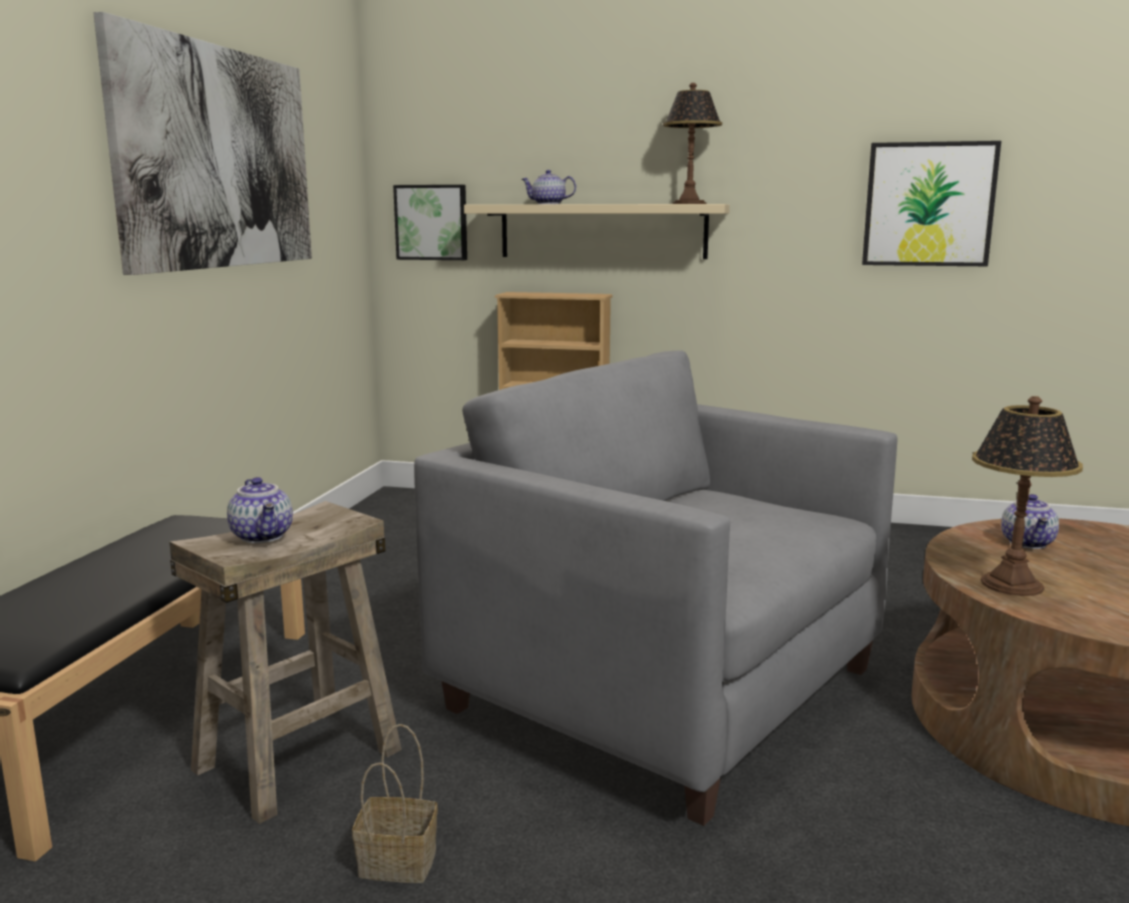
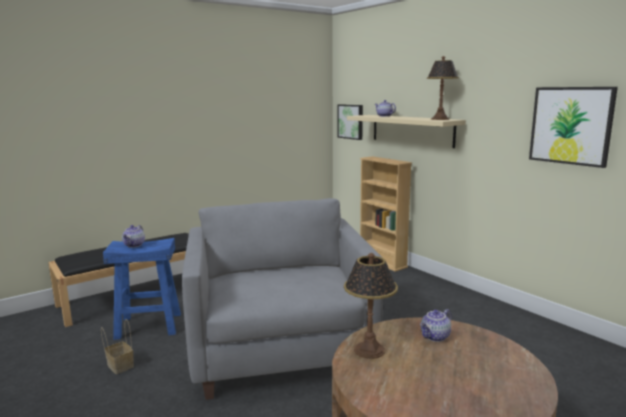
camera: 40 degrees right, 0 degrees up
picture [93,12,312,275] -> none
beige stool [169,501,402,824] -> blue stool [103,238,181,340]

